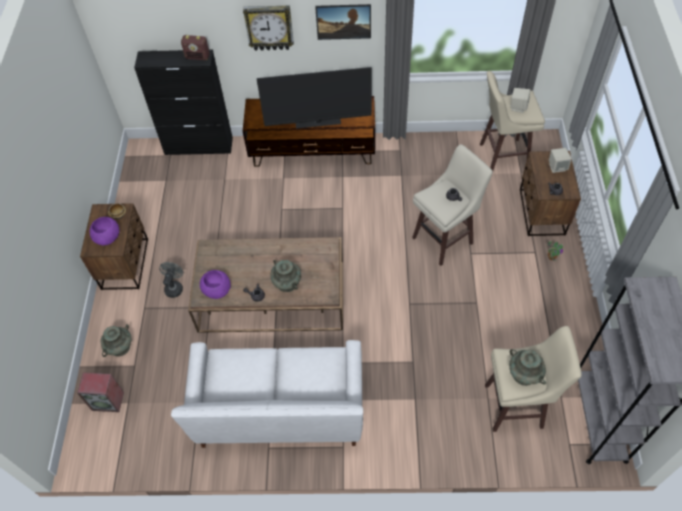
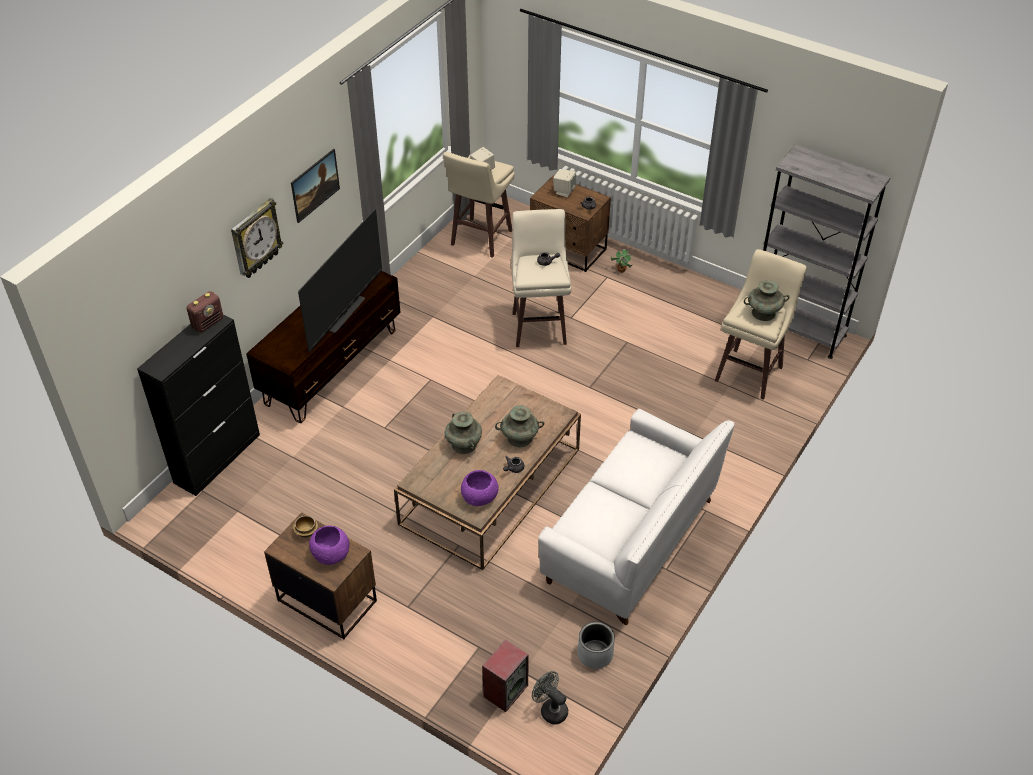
camera: 60 degrees left, 10 degrees down
turquoise vase [100,324,132,357] -> turquoise vase moved to [445,412,482,454]
grey fan [159,262,183,298] -> grey fan moved to [532,671,568,725]
none -> grey planter [577,622,615,669]

